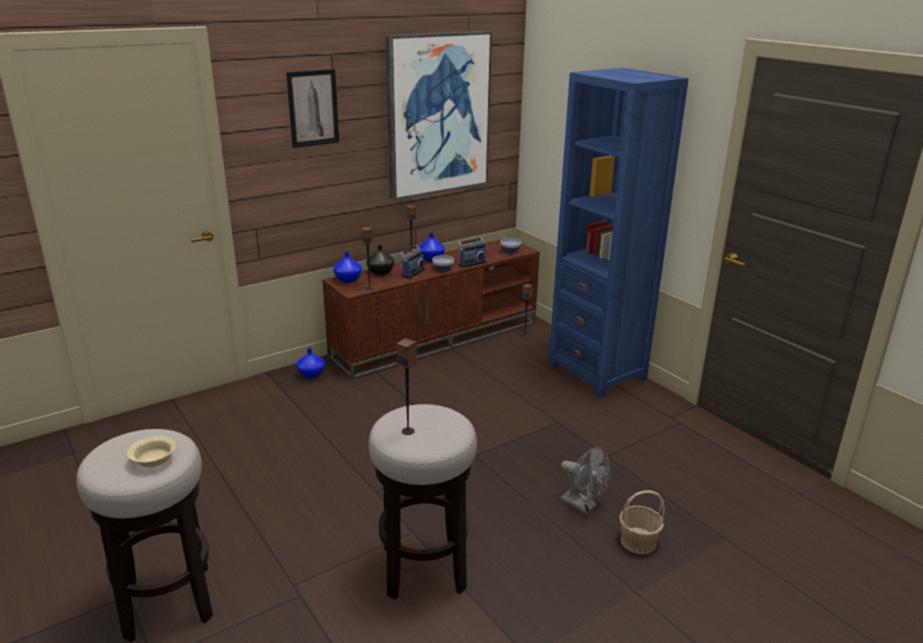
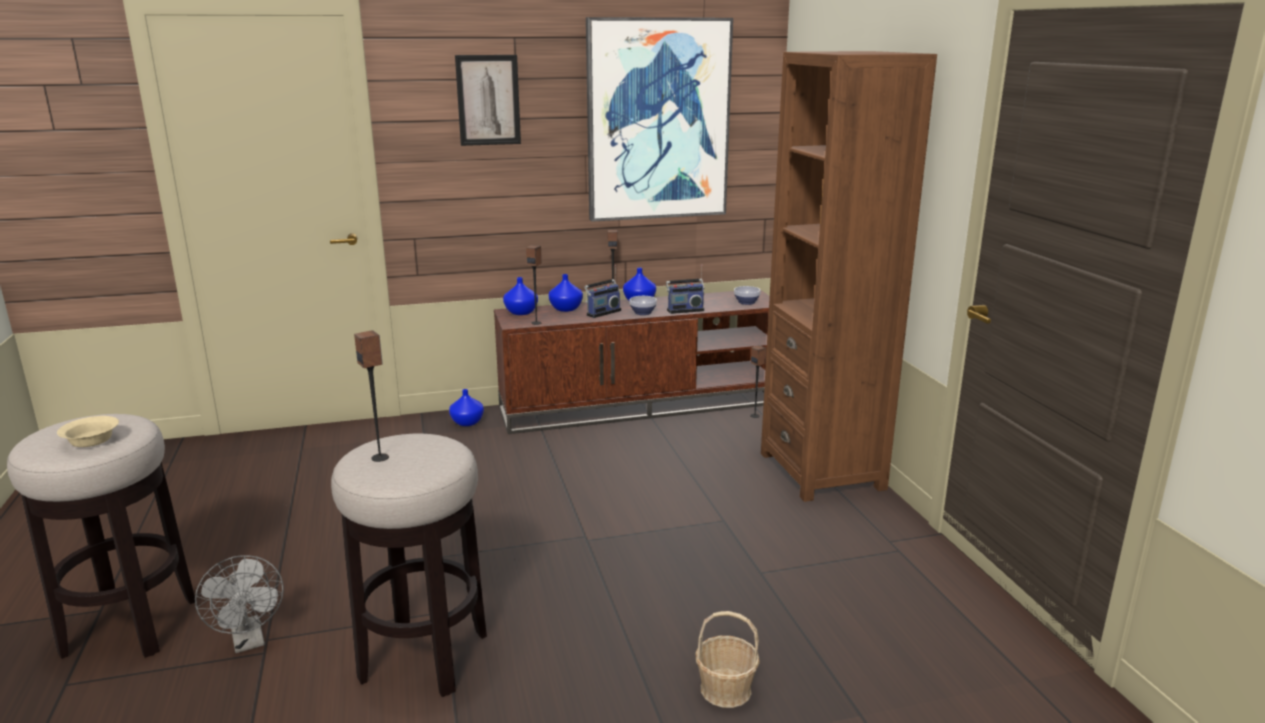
camera: 20 degrees right, 5 degrees down
black vase [366,245,394,275] -> blue vase [549,274,583,312]
blue bookcase [549,68,689,398] -> brown bookcase [761,51,937,502]
grey fan [560,447,611,514] -> grey fan moved to [195,555,284,653]

